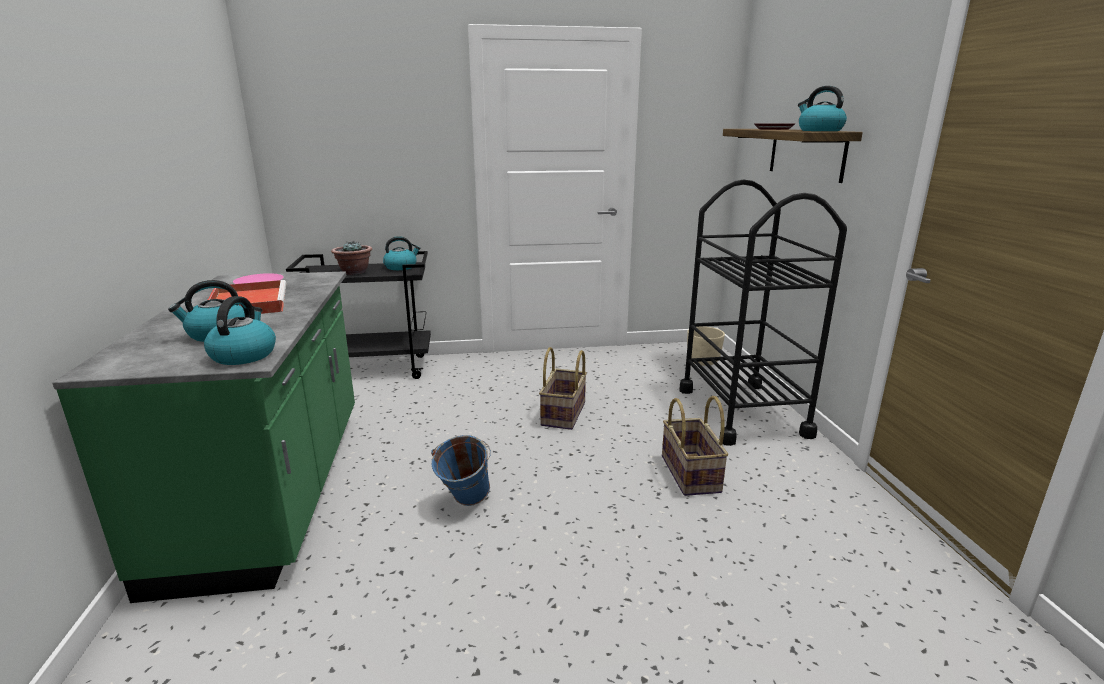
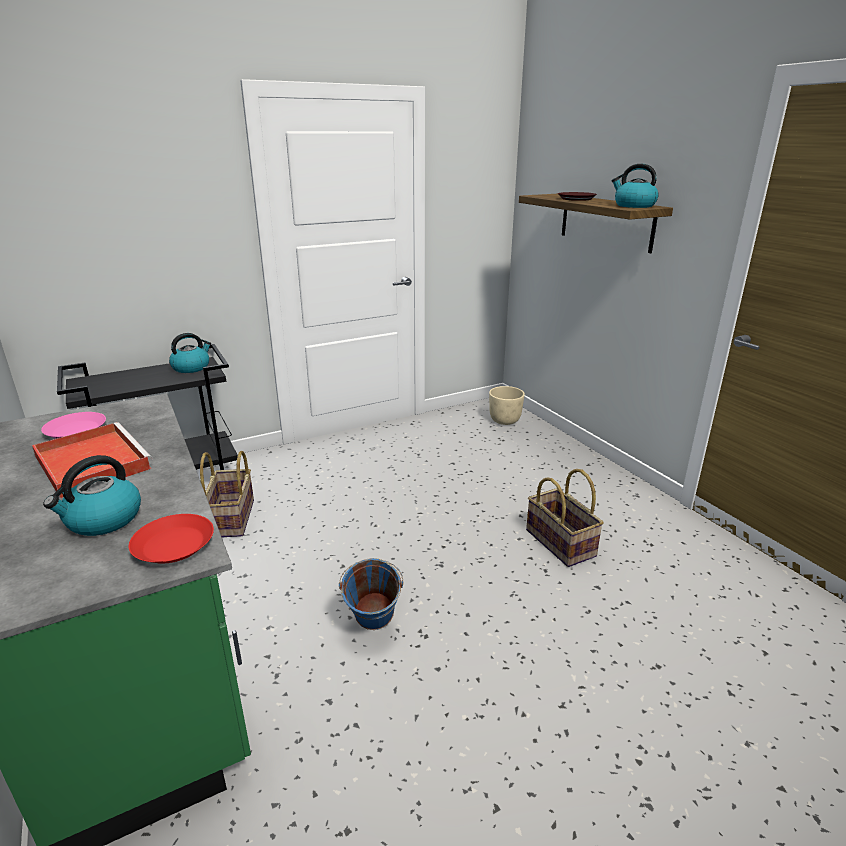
camera: 20 degrees left, 5 degrees up
kettle [204,296,276,365] -> red plate [129,514,214,563]
potted plant [331,240,372,275] -> none
basket [539,347,587,430] -> basket moved to [200,451,254,537]
black cart [679,180,847,446] -> none

